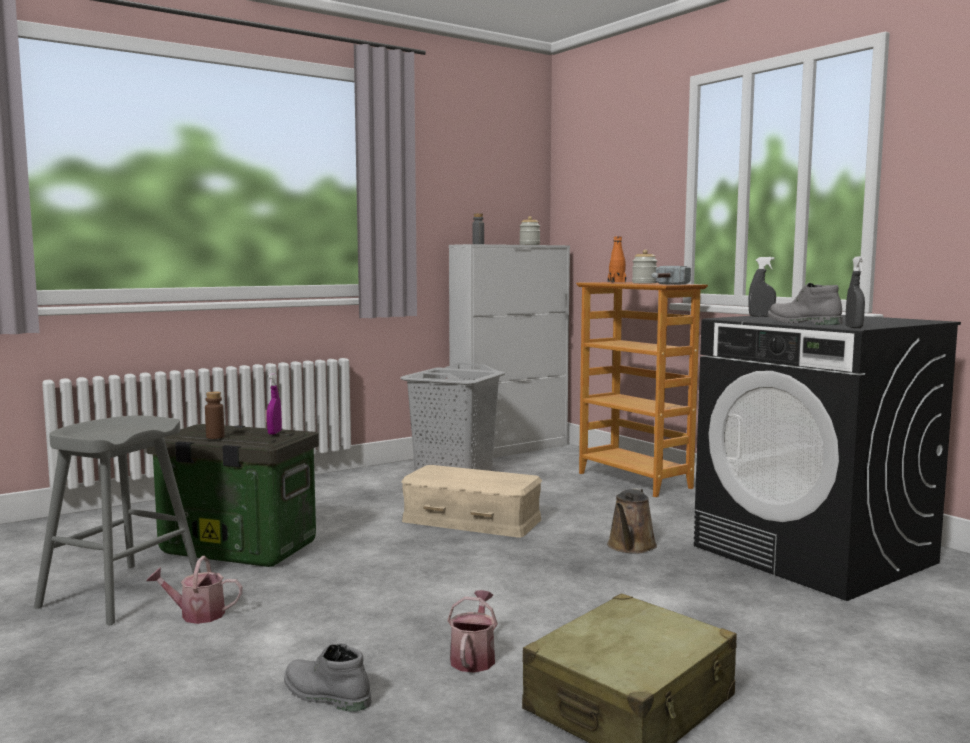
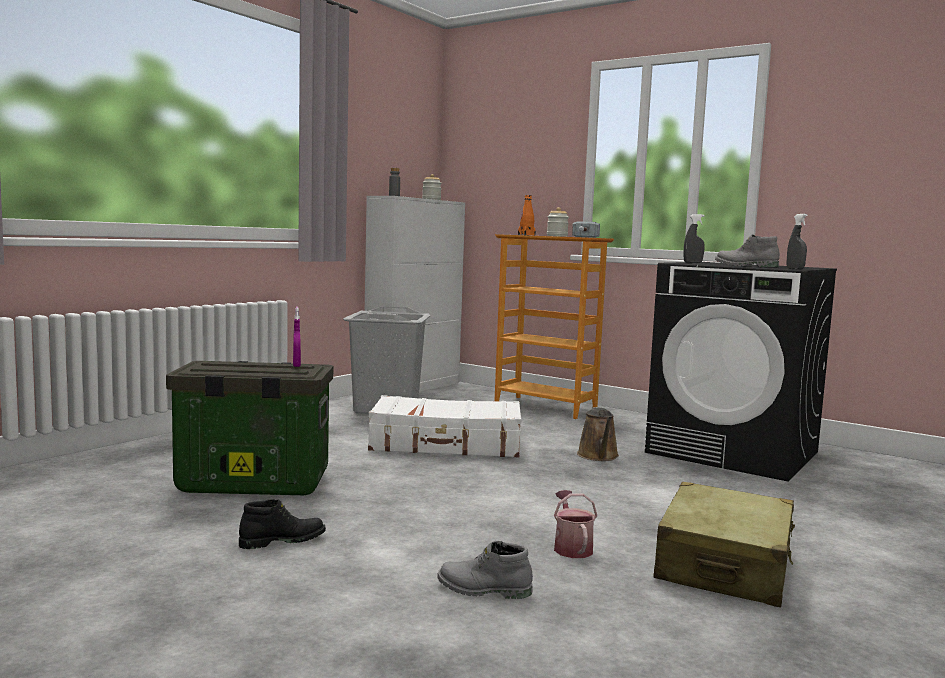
camera: 20 degrees left, 0 degrees up
grey stool [34,415,201,625] -> none
watering can [147,556,243,624] -> black boot [239,499,326,549]
brown bottle [205,391,225,439] -> none
beige storage box [401,465,542,537] -> white suitcase [368,395,521,458]

